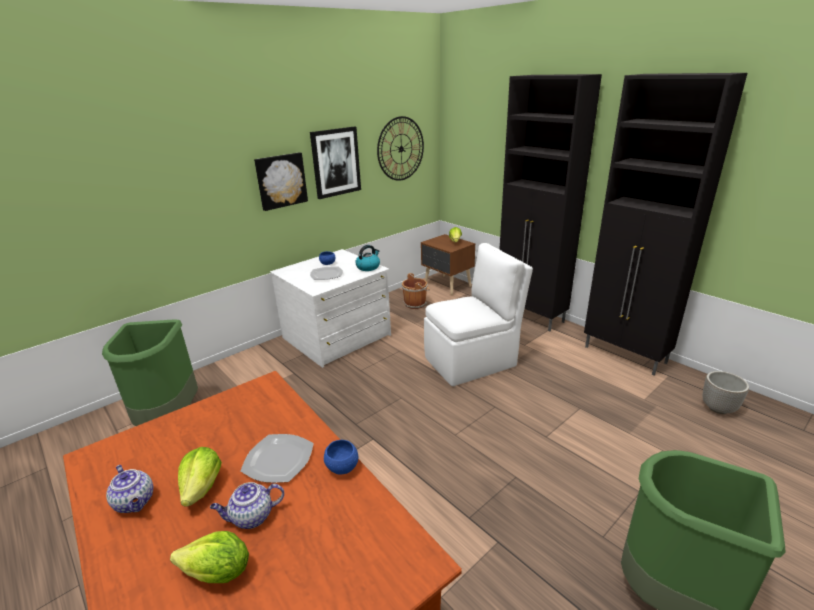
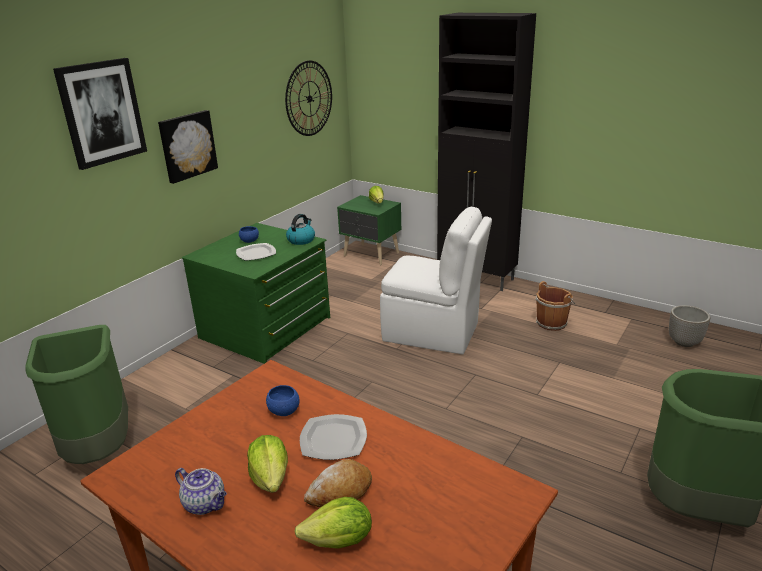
camera: 15 degrees left, 0 degrees up
teapot [210,482,284,529] -> bread [304,459,372,507]
white dresser [270,249,391,368] -> green dresser [182,223,330,364]
picture [310,127,361,199] -> picture moved to [53,58,147,170]
blue bowl [324,440,358,475] -> blue bowl moved to [266,385,300,416]
brown bucket [401,273,430,309] -> brown bucket moved to [535,281,576,331]
brown nightstand [421,234,475,295] -> green nightstand [337,195,401,265]
white chair [424,243,533,386] -> white chair turned 60 degrees clockwise [380,207,492,354]
black cabinet [584,73,747,375] -> none

